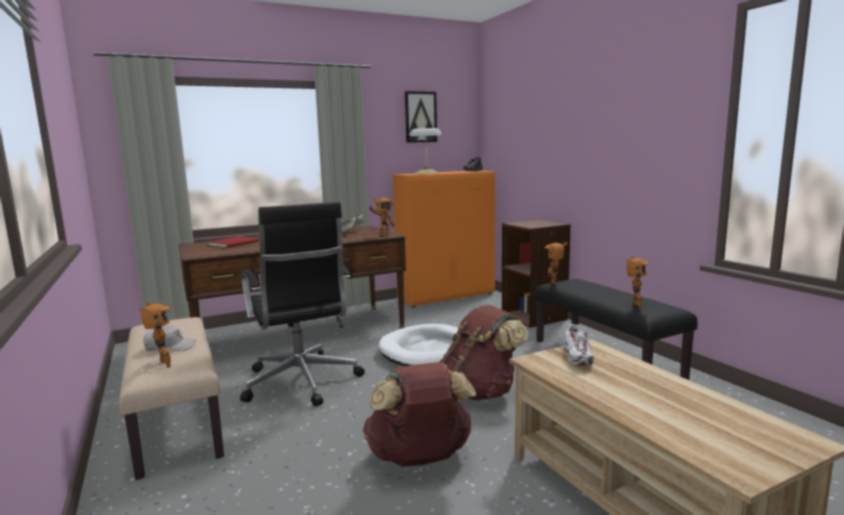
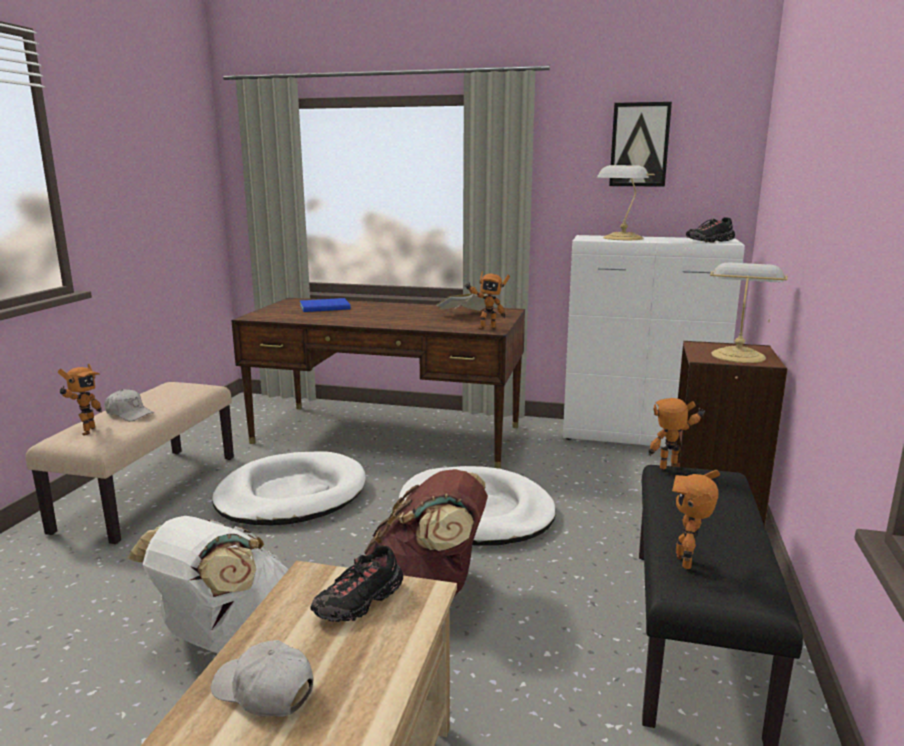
camera: 40 degrees right, 5 degrees up
red book [208,236,259,248] -> blue book [300,298,351,312]
black office chair [240,202,365,407] -> white dog bed [212,451,366,525]
brown backpack [363,362,476,467] -> white backpack [127,516,288,653]
orange cabinet [393,171,495,307] -> white cabinet [563,235,745,447]
white shoe [563,324,594,365] -> black shoe [310,545,403,622]
toy robot [626,257,650,310] -> toy robot turned 135 degrees clockwise [672,470,720,570]
none -> white cap [211,640,314,717]
none -> table lamp [710,262,788,363]

